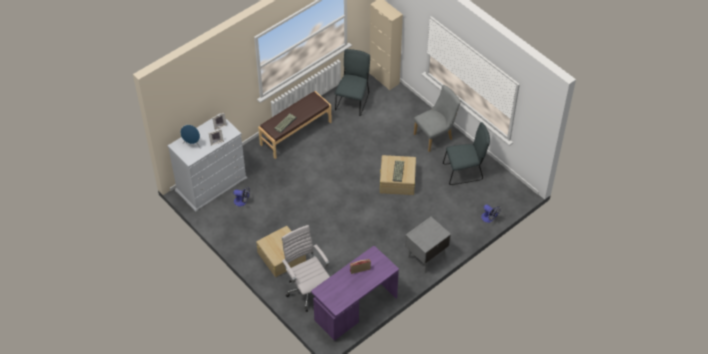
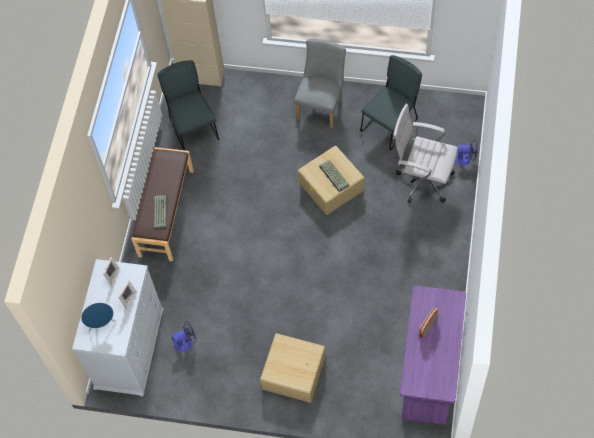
camera: 35 degrees left, 10 degrees up
white office chair [282,225,330,312] -> white office chair moved to [393,104,458,203]
grey nightstand [405,217,451,273] -> none

